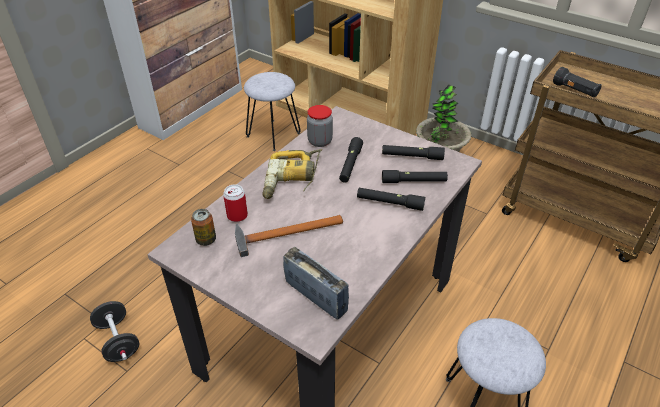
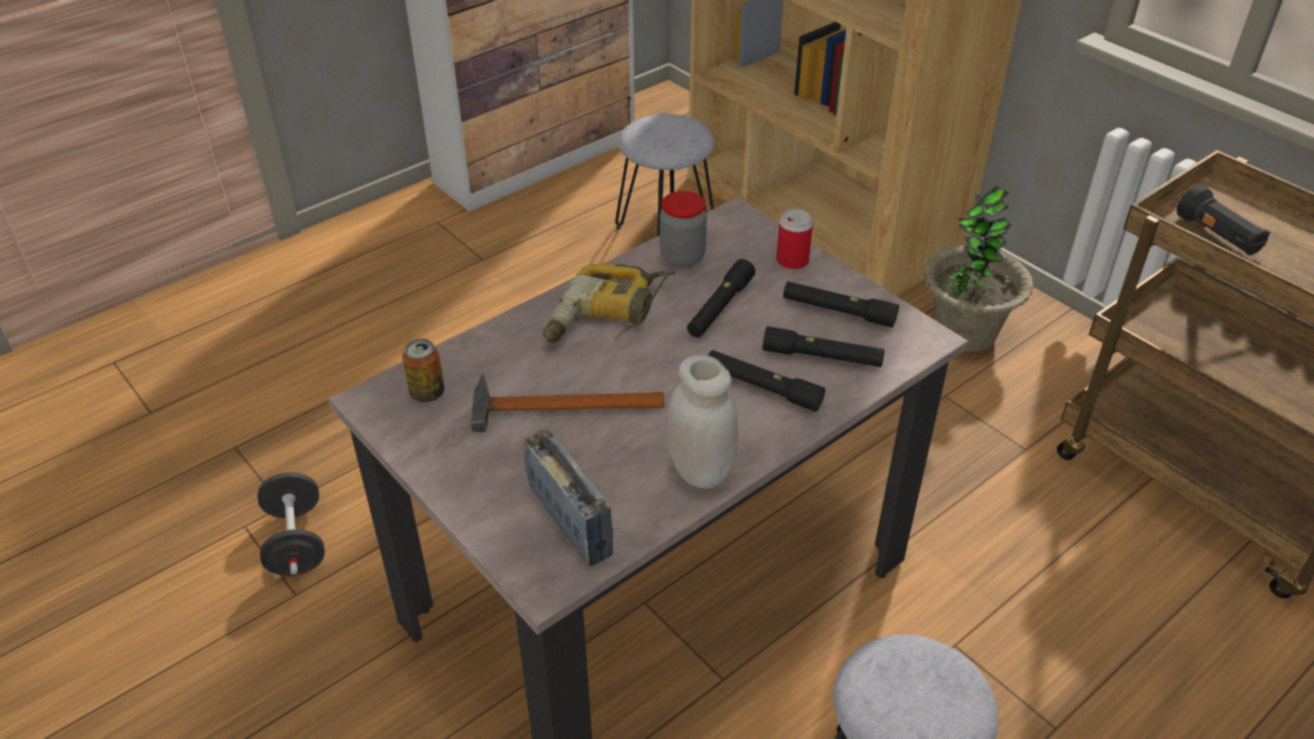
camera: 15 degrees right, 0 degrees up
can [223,184,248,222] -> can moved to [776,209,813,270]
none -> white jar [667,354,738,489]

